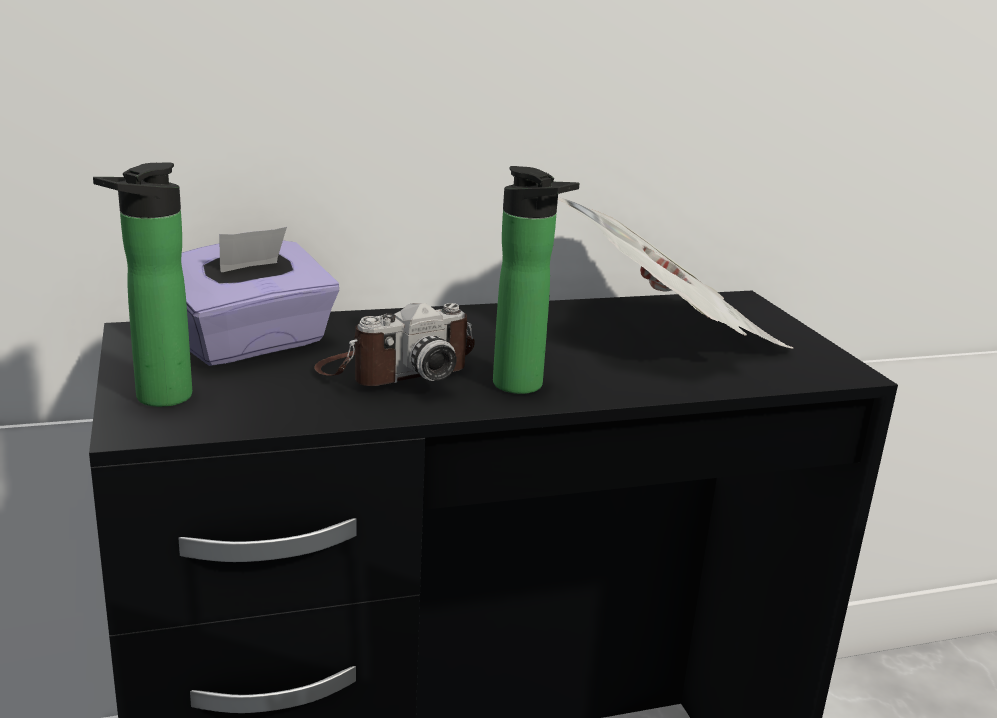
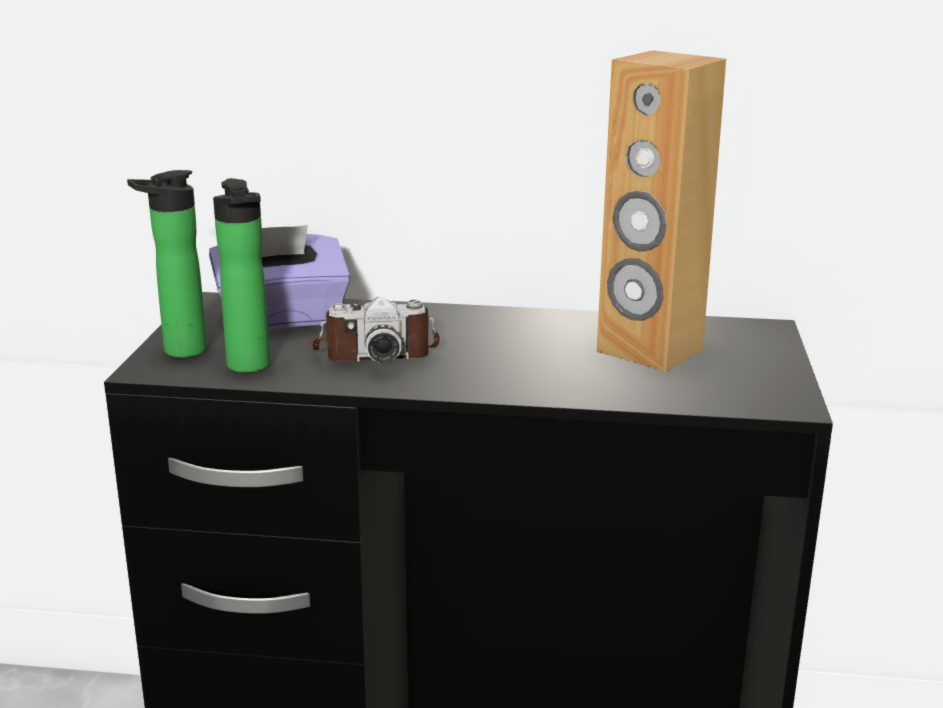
camera: 25 degrees right, 0 degrees up
bottle [493,166,580,394] -> bottle moved to [213,178,270,373]
newspaper [558,197,794,349] -> brown speaker [597,50,726,372]

